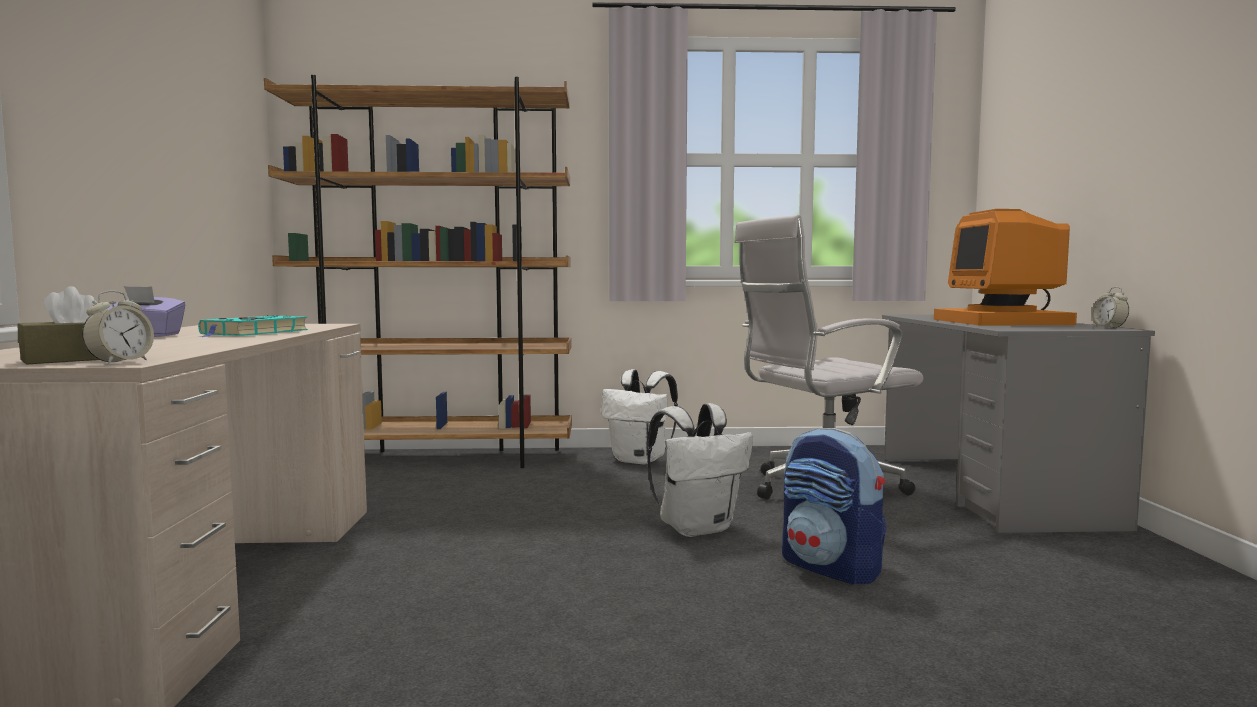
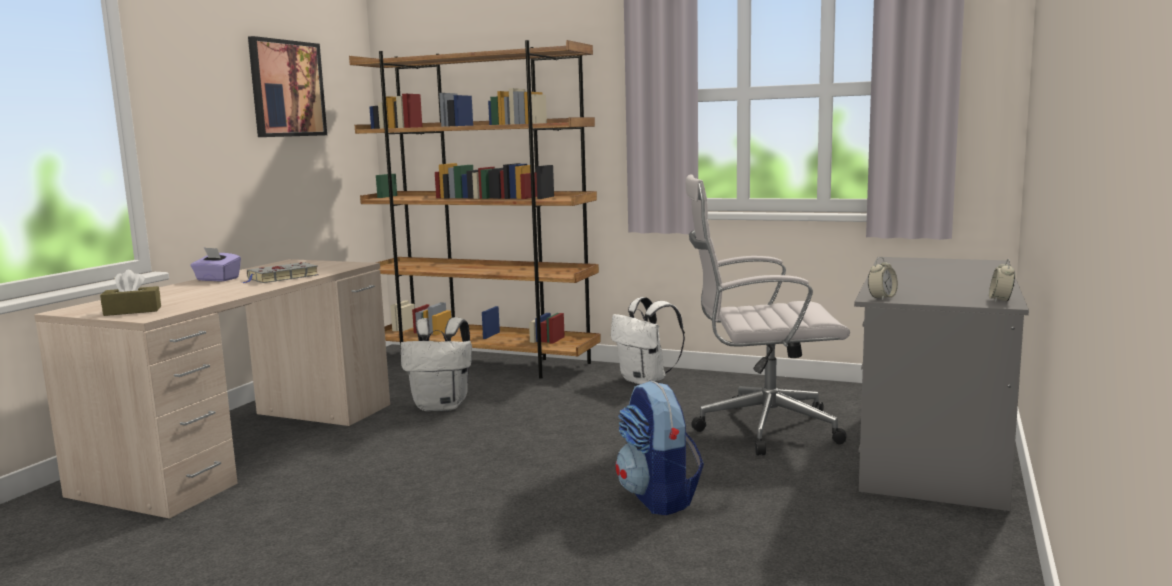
camera: 25 degrees right, 5 degrees up
alarm clock [82,291,154,365] -> alarm clock moved to [868,257,898,301]
turquoise book [198,315,308,337] -> grey book [241,262,319,283]
white backpack [647,403,753,537] -> white backpack moved to [400,317,472,411]
monitor [934,209,1077,326] -> none
none -> picture [248,36,327,137]

